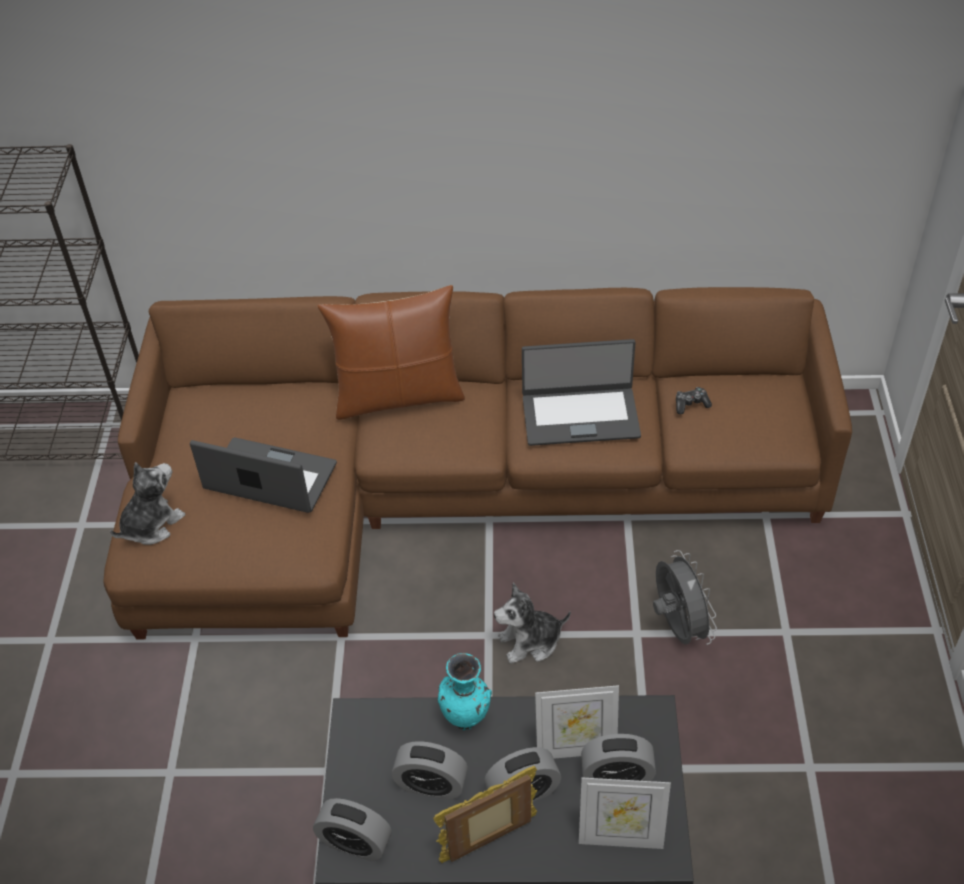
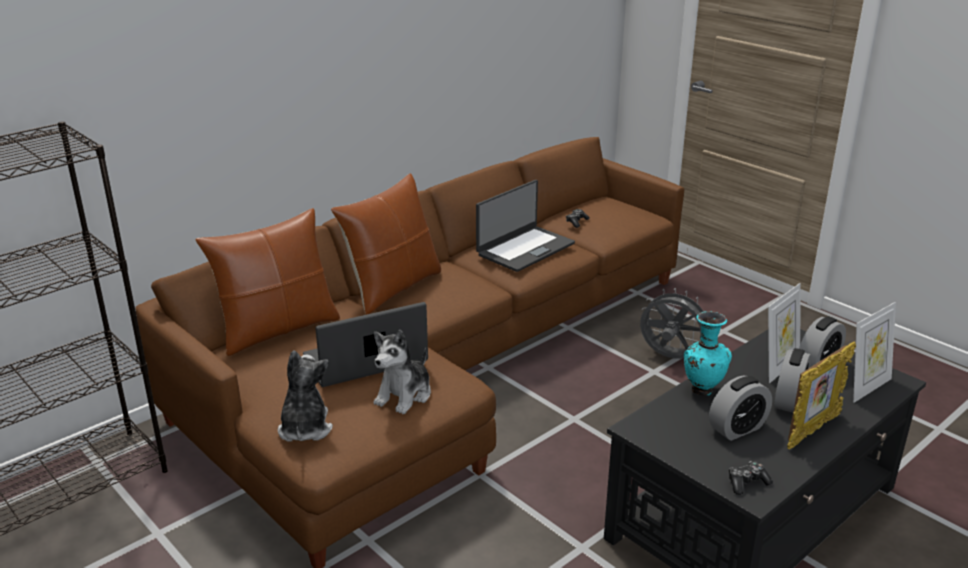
camera: 45 degrees left, 20 degrees down
alarm clock [313,798,392,861] -> game controller [729,461,773,495]
picture frame [433,765,537,863] -> picture frame turned 150 degrees counterclockwise [787,342,856,449]
plush toy [494,583,571,664] -> plush toy moved to [373,330,431,414]
none -> brown pillow [195,208,340,356]

